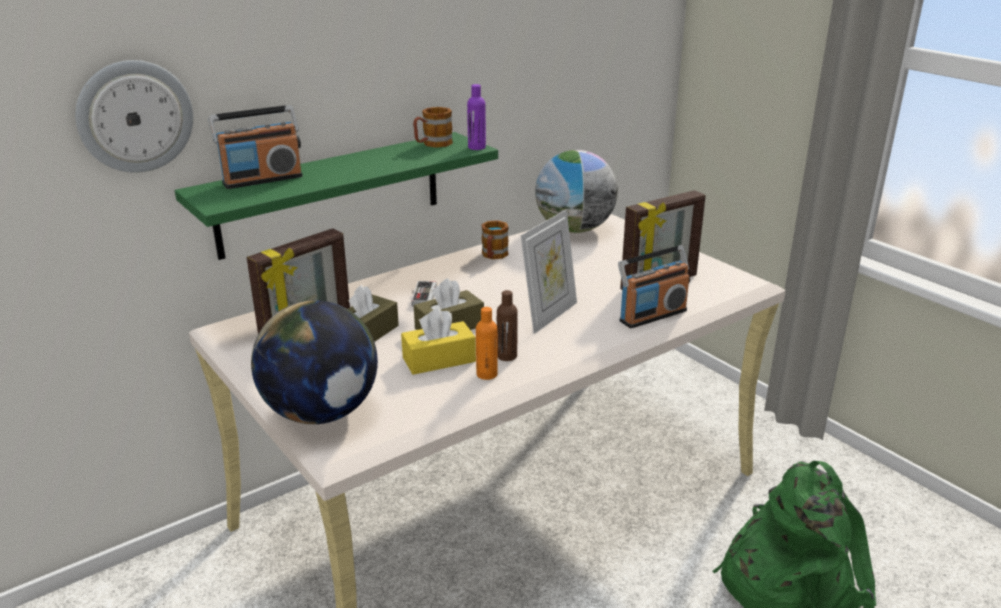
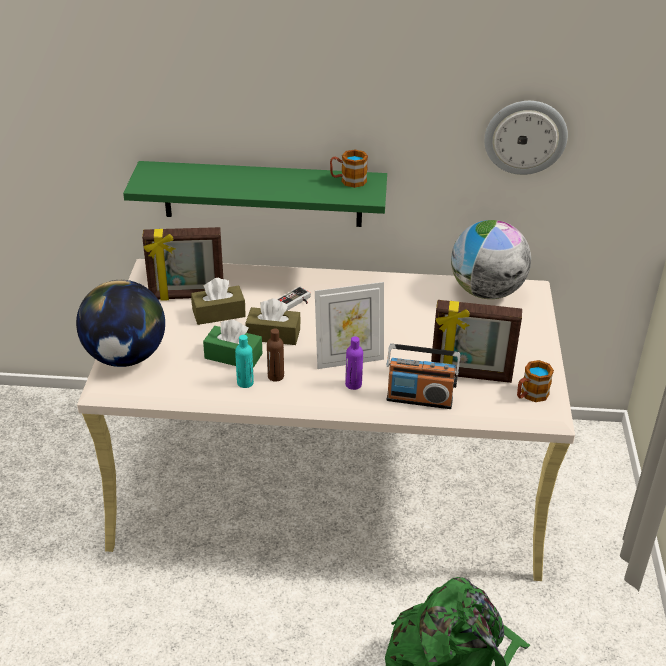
camera: 40 degrees right, 10 degrees up
wall clock [75,60,193,173] -> wall clock moved to [484,101,568,175]
radio [209,105,303,189] -> none
yellow tissue box [401,308,476,375] -> green tissue box [203,320,262,368]
purple bottle [467,84,486,150] -> purple bottle moved to [345,336,363,390]
orange bottle [476,307,498,380] -> turquoise bottle [235,335,254,388]
mug [481,220,509,259] -> mug moved to [517,360,554,402]

